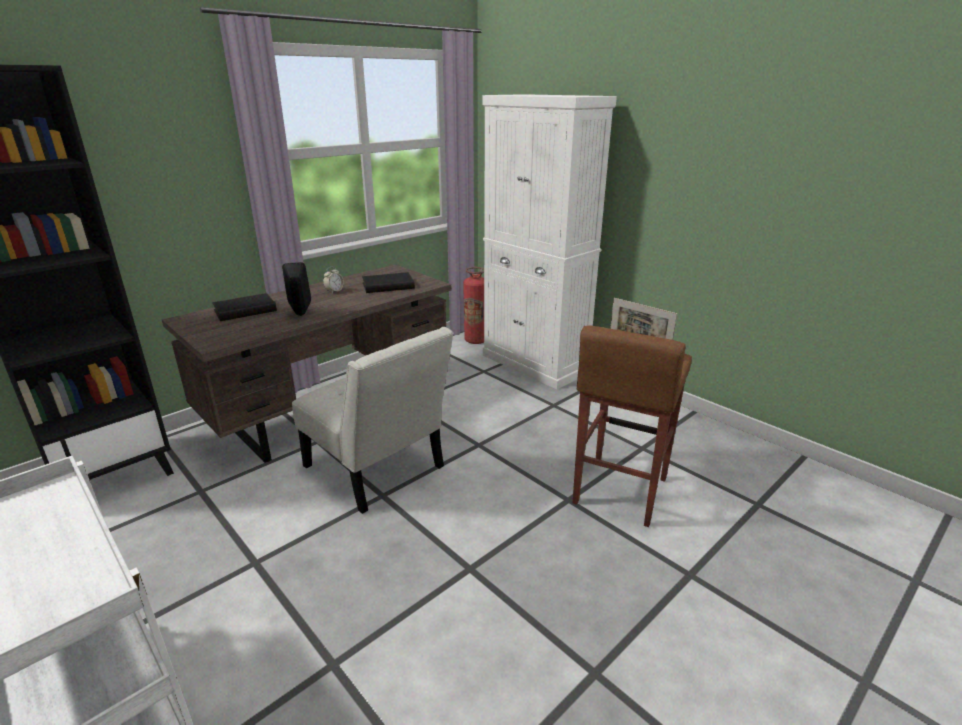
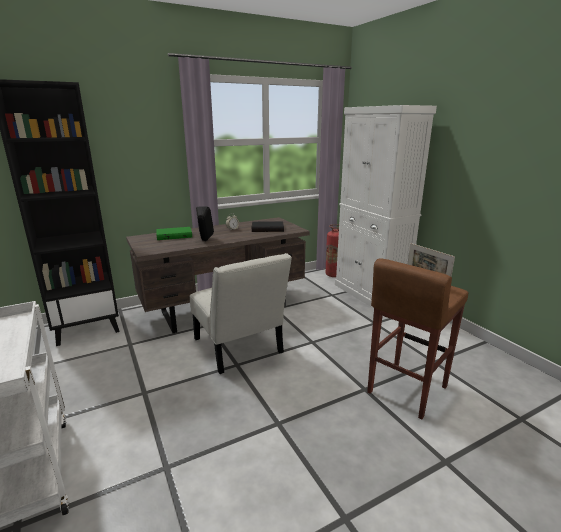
camera: 15 degrees right, 5 degrees down
black book [212,293,277,321] -> green book [157,227,192,240]

